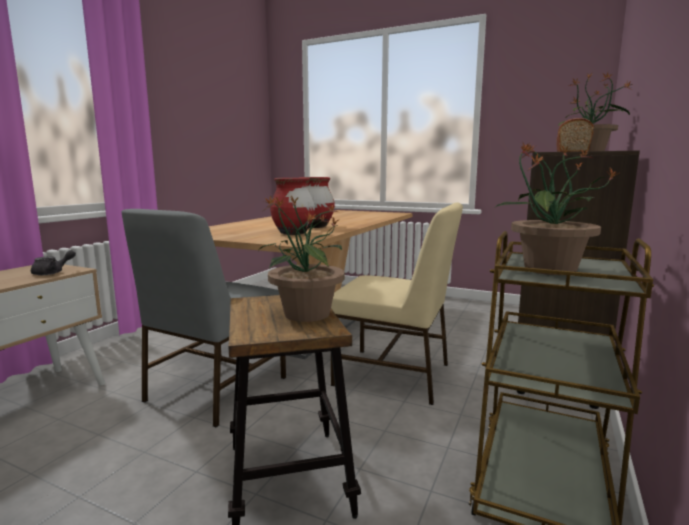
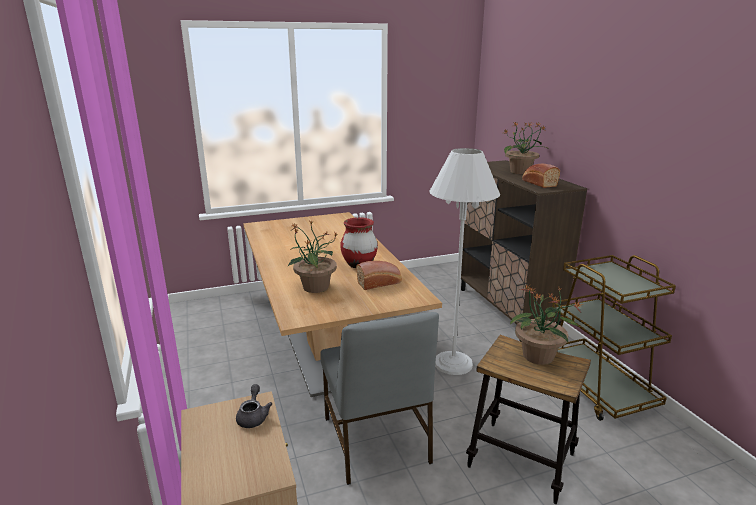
camera: 45 degrees left, 10 degrees up
red vase [270,178,315,235] -> bread [356,261,401,290]
beige chair [331,202,463,405] -> white floor lamp [429,148,500,375]
potted plant [494,141,619,275] -> potted plant moved to [287,220,338,293]

